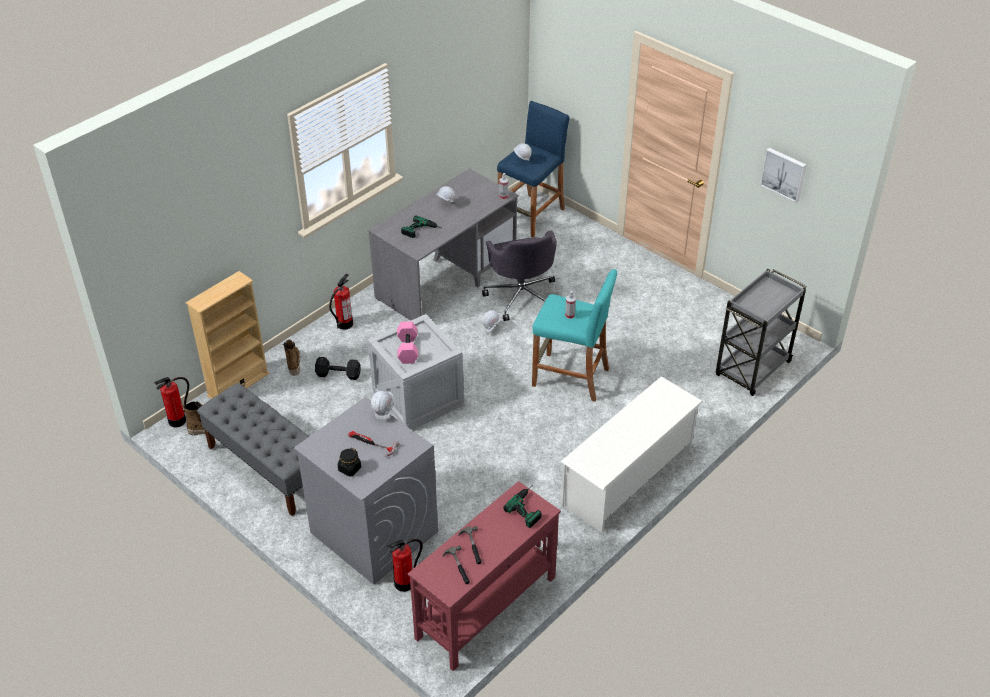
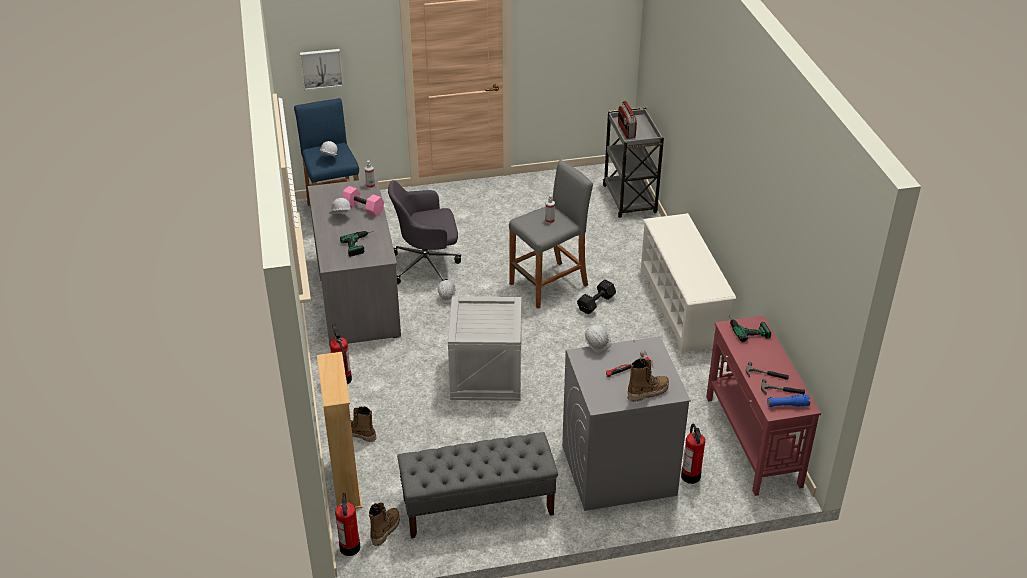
camera: 55 degrees left, 5 degrees down
black dumbbell [315,357,361,380] -> black dumbbell moved to [577,280,616,315]
black jar [338,448,361,477] -> boot [628,358,669,402]
pink dumbbell [397,321,418,364] -> pink dumbbell moved to [342,186,384,217]
grey office chair [482,230,557,321] -> grey office chair turned 150 degrees clockwise [388,180,461,284]
turquoise stool [532,269,617,402] -> grey stool [509,160,593,309]
picture [760,148,806,202] -> picture moved to [300,49,343,90]
none -> radio [618,101,637,139]
none -> blue flashlight [767,395,810,407]

